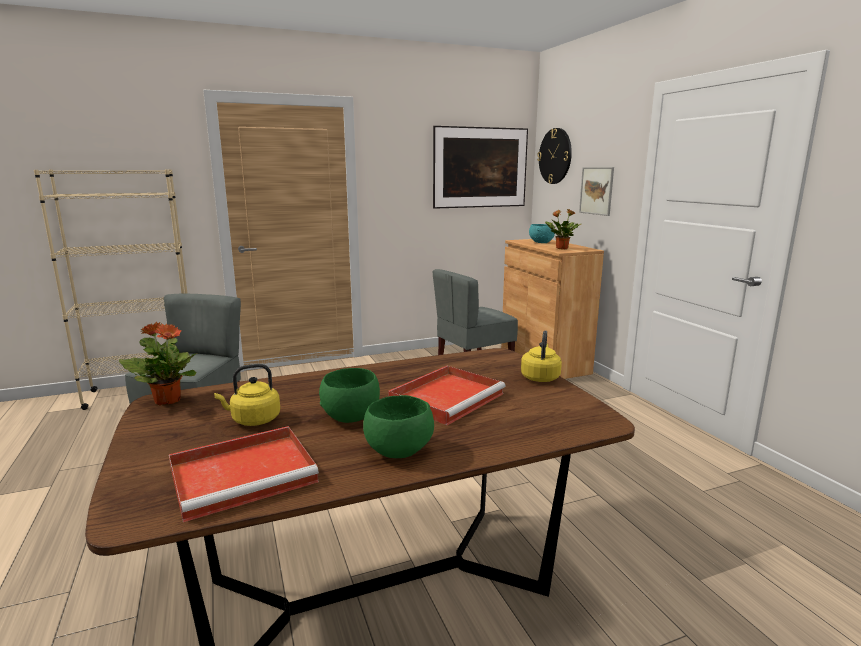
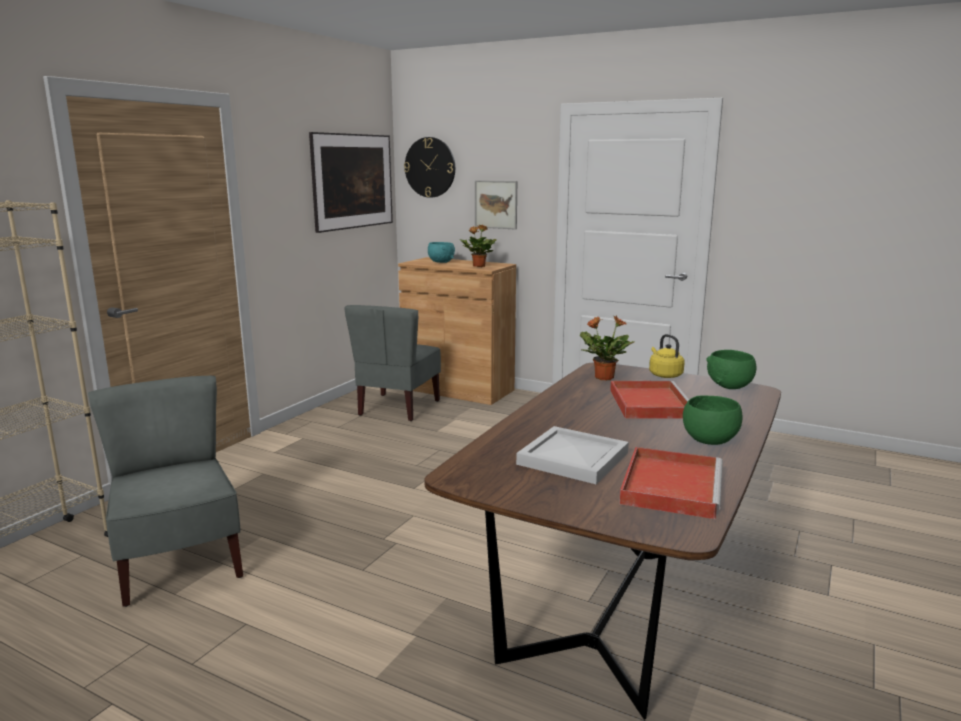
camera: 40 degrees left, 0 degrees up
potted plant [119,322,197,406] -> potted plant moved to [580,315,634,380]
yellow kettle [214,364,280,426] -> white tray [516,426,629,484]
green bowl [319,368,380,423] -> green bowl moved to [706,350,756,389]

